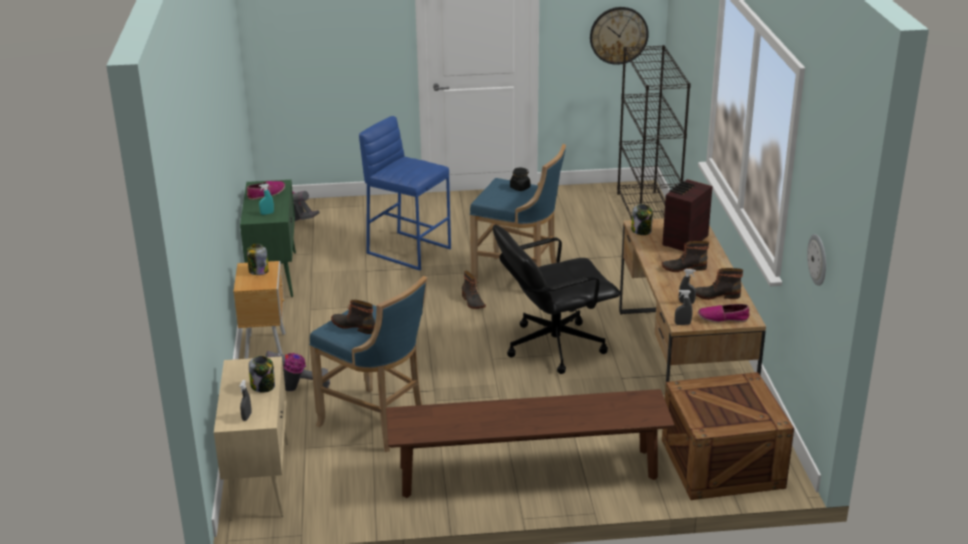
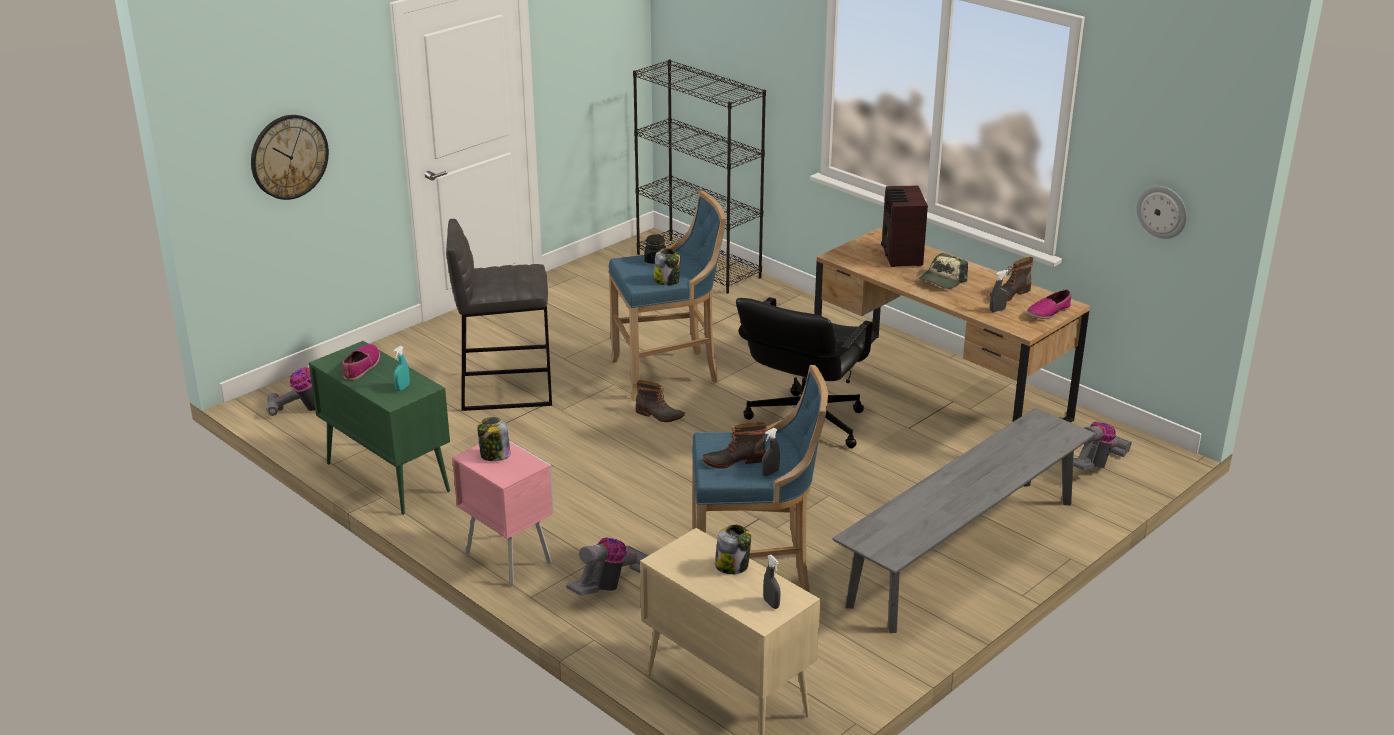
camera: 40 degrees left, 0 degrees up
brown nightstand [233,261,286,359] -> pink nightstand [452,440,554,586]
blue stool [359,116,451,271] -> grey stool [446,219,552,411]
brown bench [386,389,675,498] -> grey bench [833,408,1095,633]
wall clock [590,7,649,65] -> wall clock moved to [251,115,329,200]
jar [631,204,653,235] -> jar moved to [654,248,680,286]
boot [662,241,709,272] -> cap [919,253,968,289]
crate [662,372,794,500] -> vacuum cleaner [1073,421,1132,470]
grey spray bottle [675,290,692,325] -> grey spray bottle moved to [762,428,780,476]

